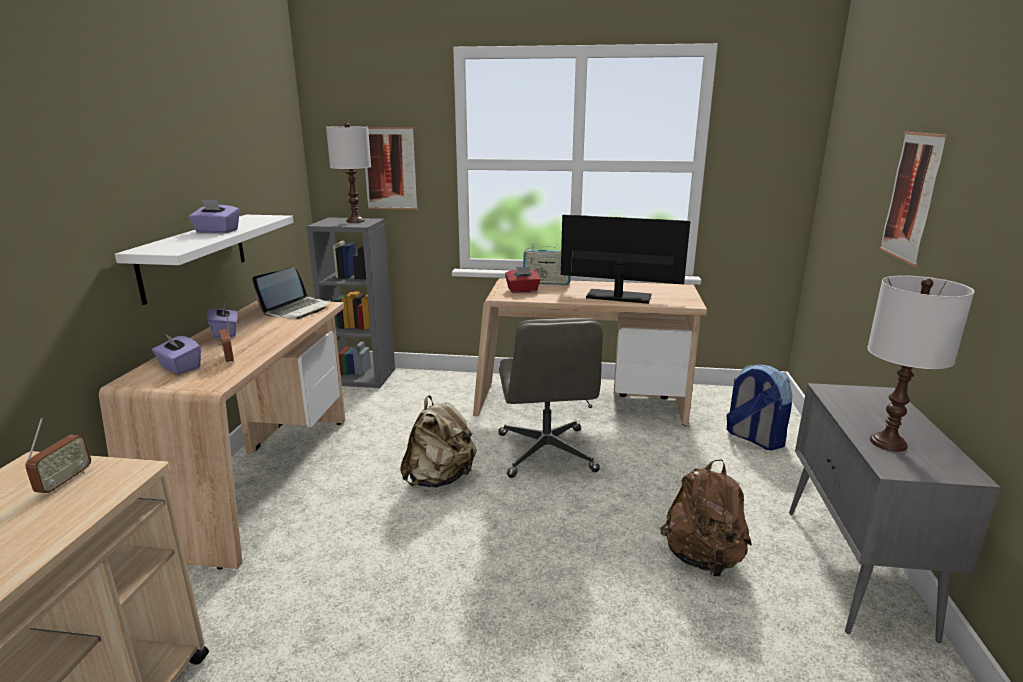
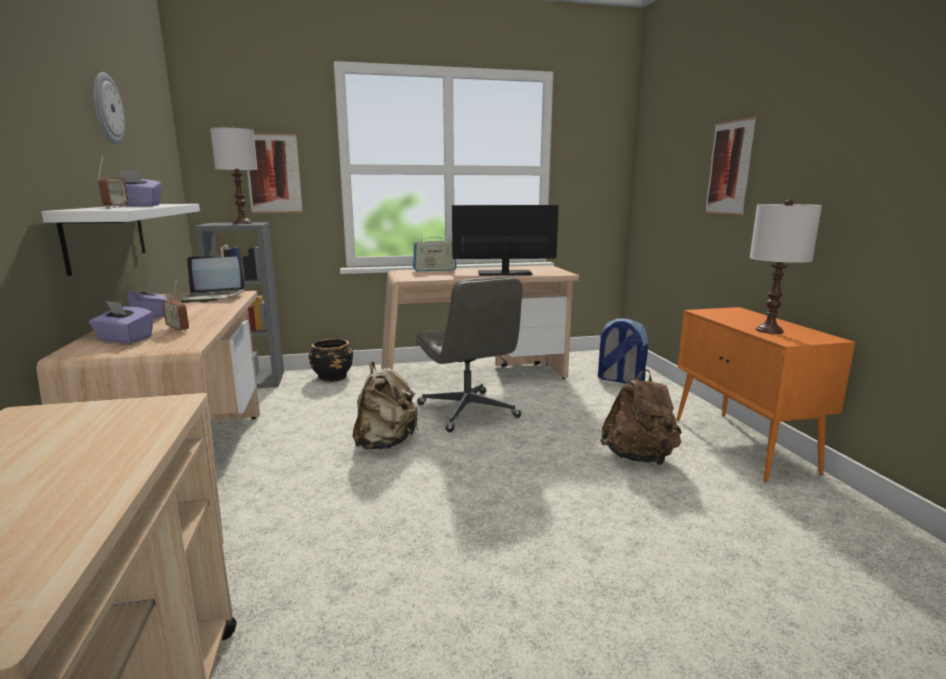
camera: 20 degrees left, 5 degrees down
radio [25,418,91,493] -> radio moved to [97,155,128,208]
laptop [252,267,331,319] -> laptop turned 75 degrees clockwise [181,256,245,303]
red tissue box [505,267,541,293] -> none
grey cabinet [789,383,1001,643] -> orange cabinet [677,307,855,482]
none -> wall clock [93,72,125,144]
none -> black planter [308,339,353,382]

